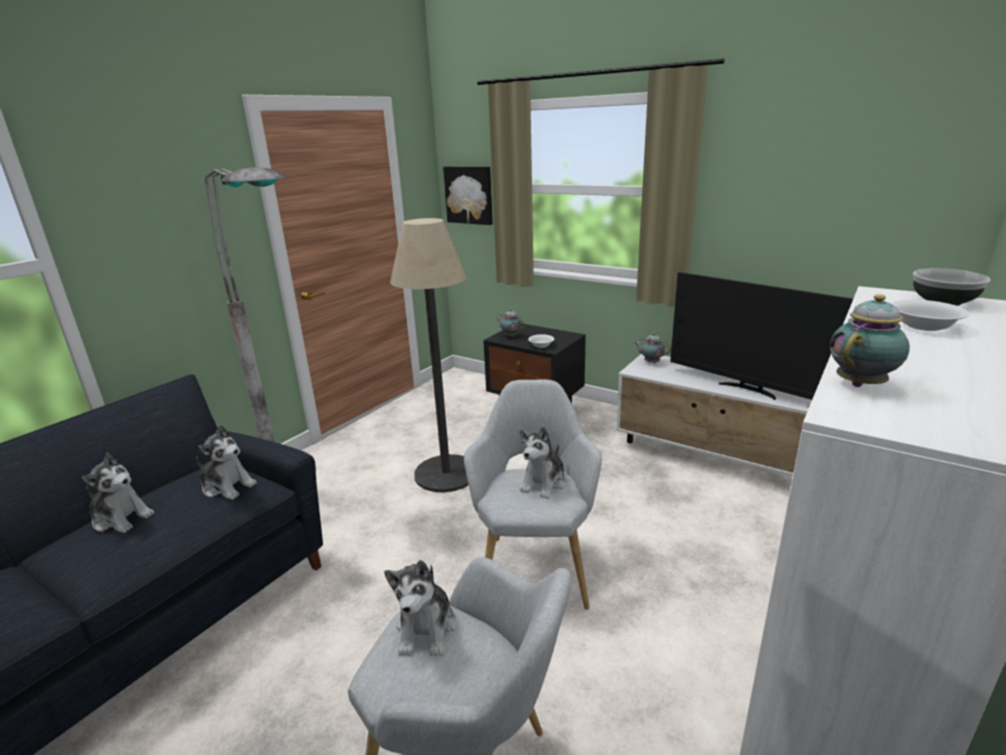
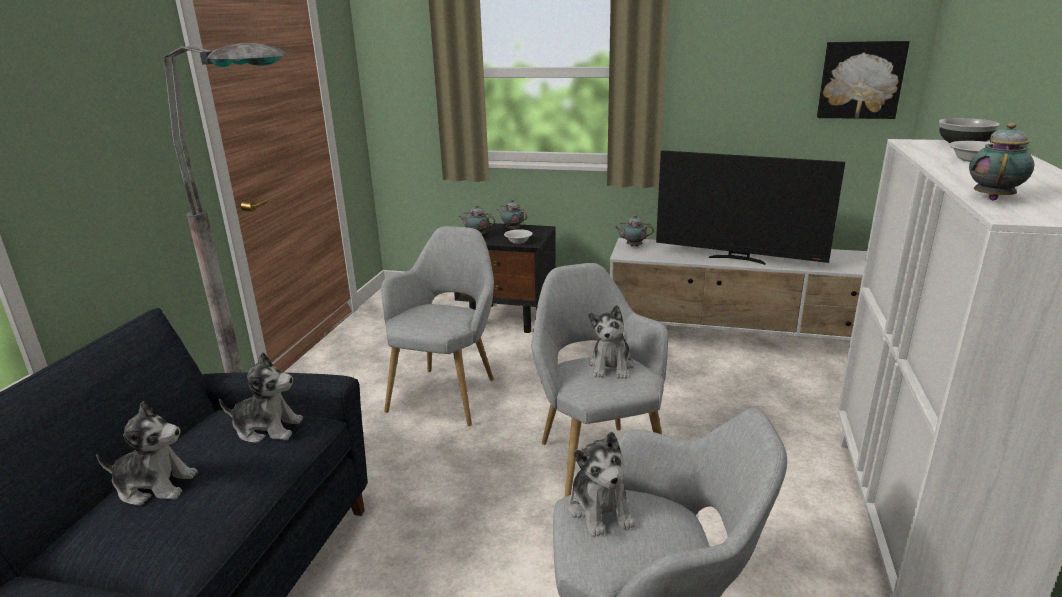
camera: 20 degrees left, 0 degrees up
floor lamp [390,218,469,492] -> grey armchair [381,226,494,426]
picture [443,166,493,225] -> picture moved to [817,41,910,119]
none -> teapot [497,199,527,230]

